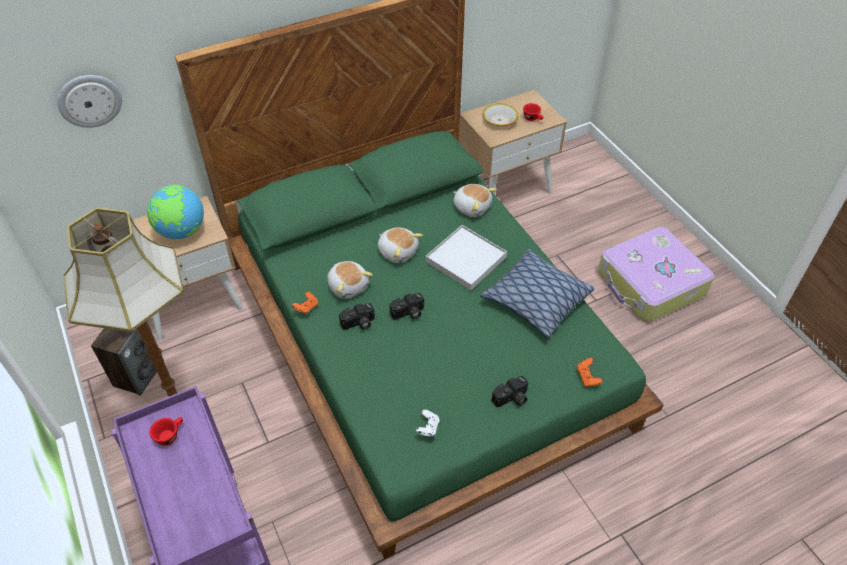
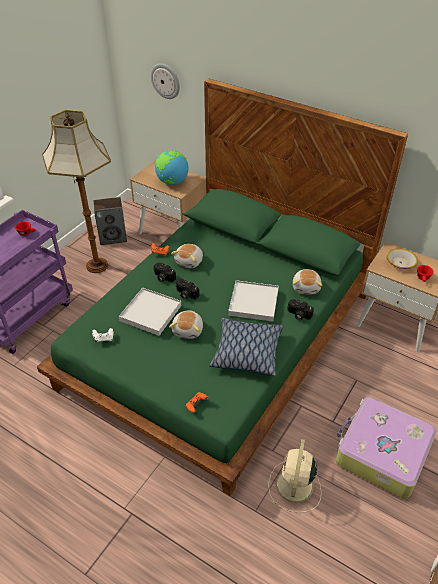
camera: 60 degrees right, 5 degrees down
plush toy [378,227,423,263] -> plush toy moved to [169,310,203,339]
camera [492,376,529,407] -> camera moved to [287,299,314,320]
none -> white tray [119,288,181,336]
none -> beige fan [268,439,322,513]

